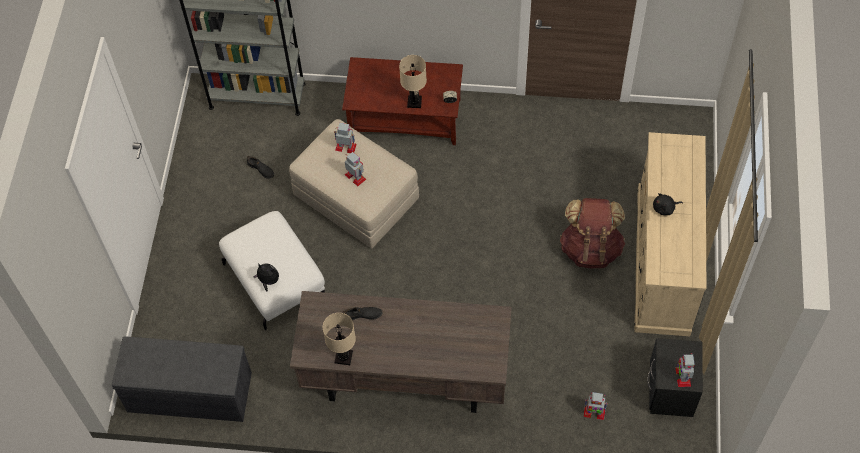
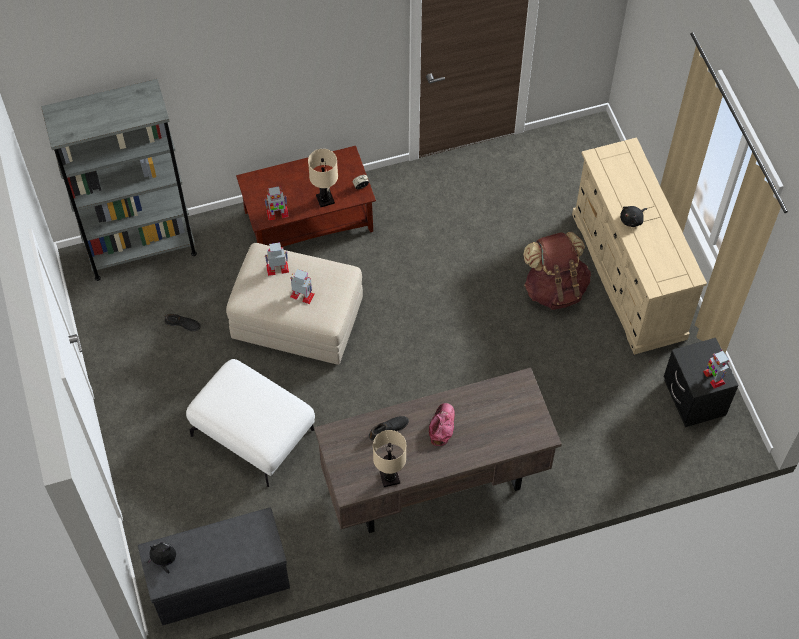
camera: 25 degrees left, 0 degrees up
plush toy [253,263,279,291] -> plush toy moved to [147,542,176,573]
toy robot [583,392,608,420] -> toy robot moved to [264,187,289,220]
none -> cap [429,403,455,446]

